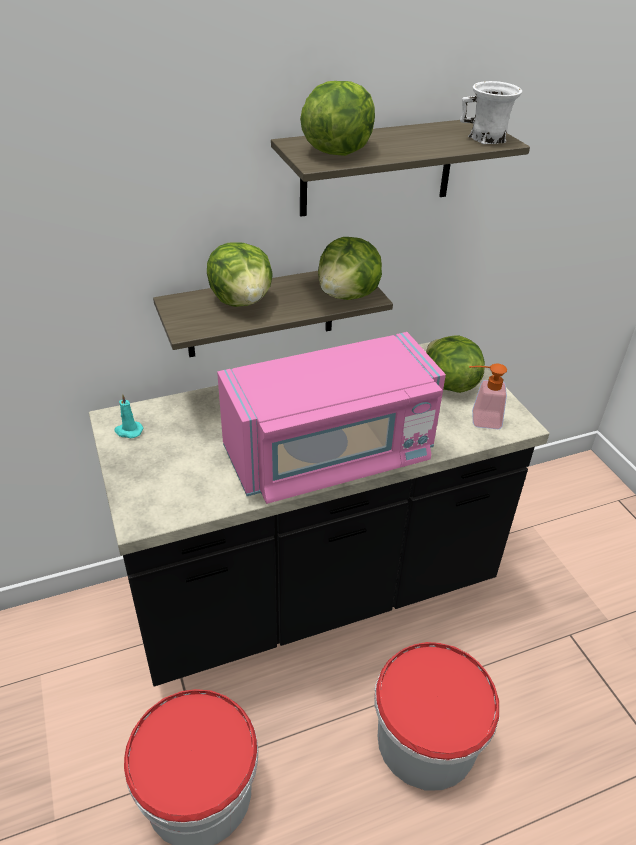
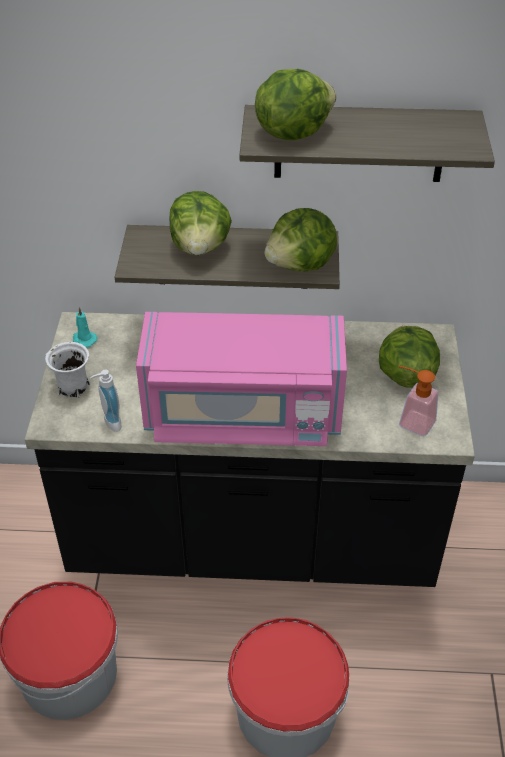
camera: 25 degrees right, 5 degrees up
white mug [460,81,522,144] -> white mug moved to [45,342,91,398]
none -> soap dispenser [90,370,121,432]

